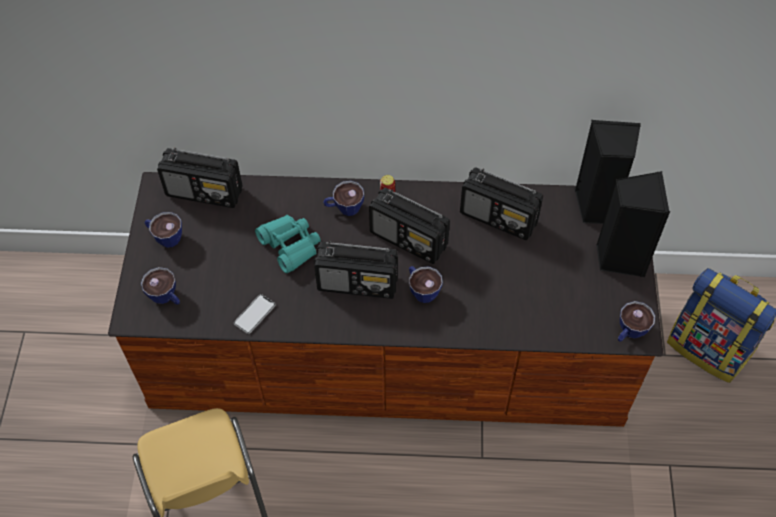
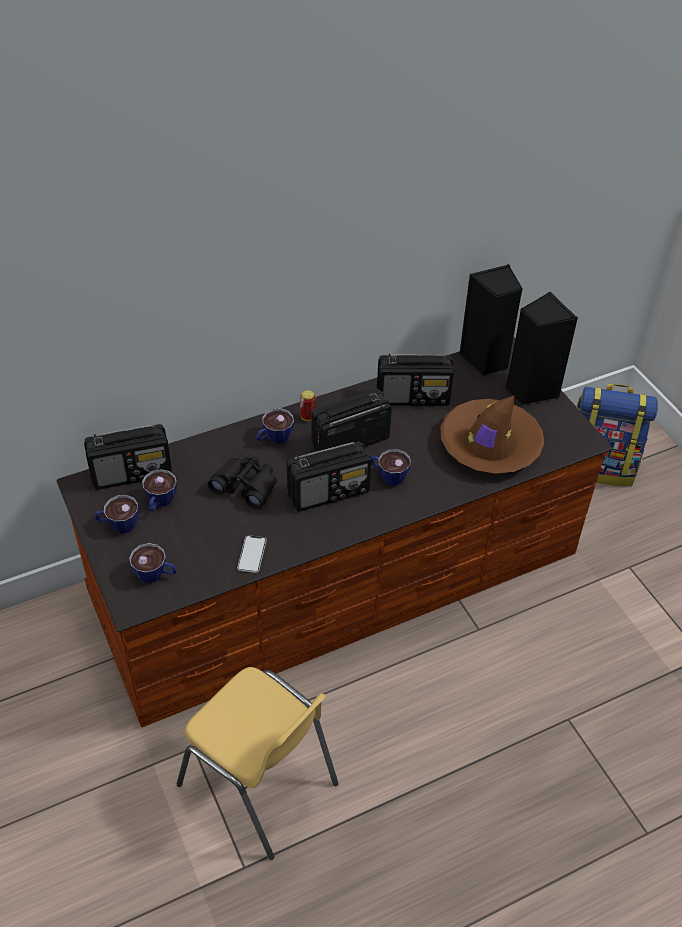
camera: 30 degrees left, 10 degrees down
turquoise binoculars [255,215,321,273] -> black binoculars [208,456,277,509]
radio [369,188,450,264] -> radio turned 150 degrees clockwise [312,388,392,451]
cup [618,301,655,342] -> cup moved to [142,469,177,512]
none -> brown hat [440,395,544,474]

